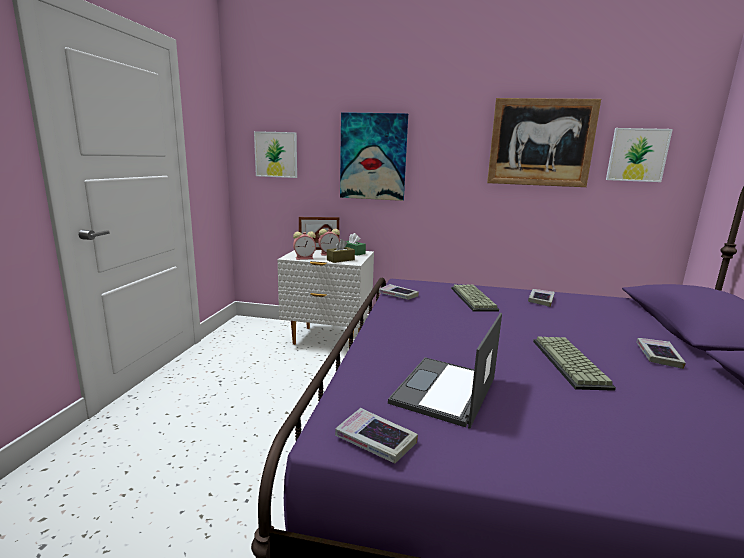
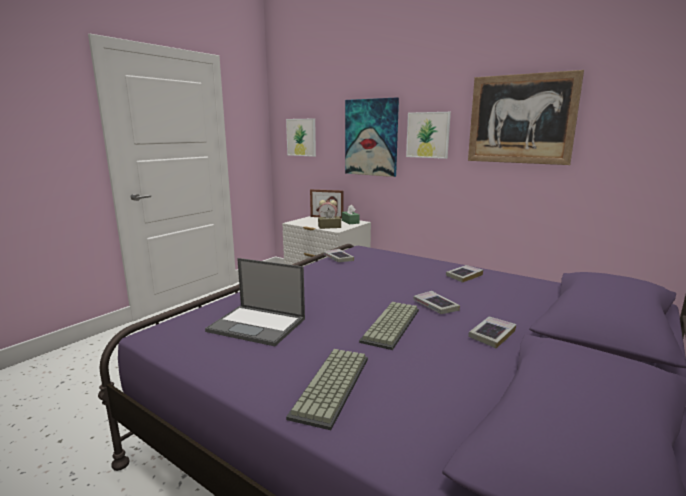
camera: 25 degrees right, 0 degrees up
alarm clock [293,231,316,260] -> none
book [335,408,418,464] -> book moved to [413,291,460,314]
laptop [388,313,502,429] -> laptop turned 120 degrees counterclockwise [205,258,305,346]
keyboard [451,285,499,312] -> keyboard moved to [286,349,368,430]
picture [606,128,673,182] -> picture moved to [406,112,451,159]

